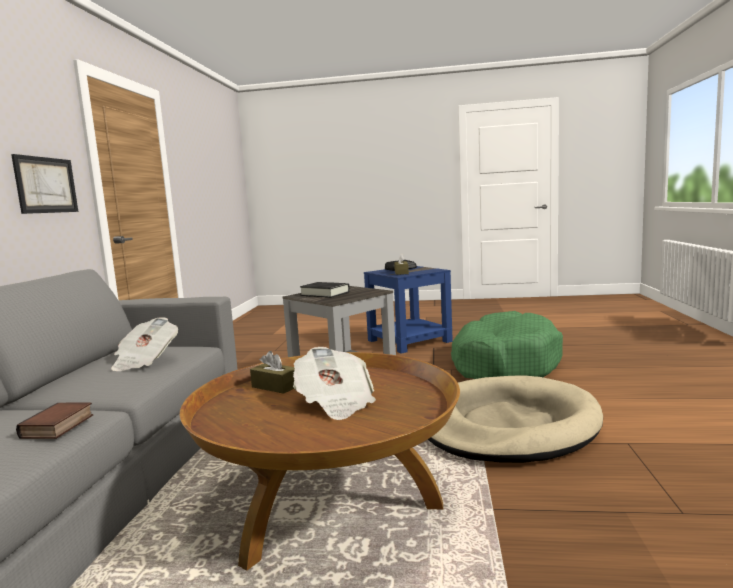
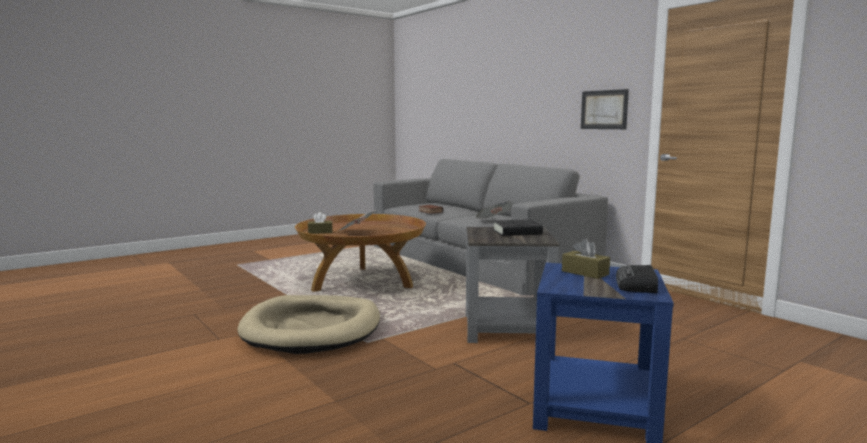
camera: 135 degrees right, 0 degrees up
brown tissue box [250,351,295,394] -> brown tissue box moved to [308,212,333,234]
green dog bed [451,311,563,379] -> none

